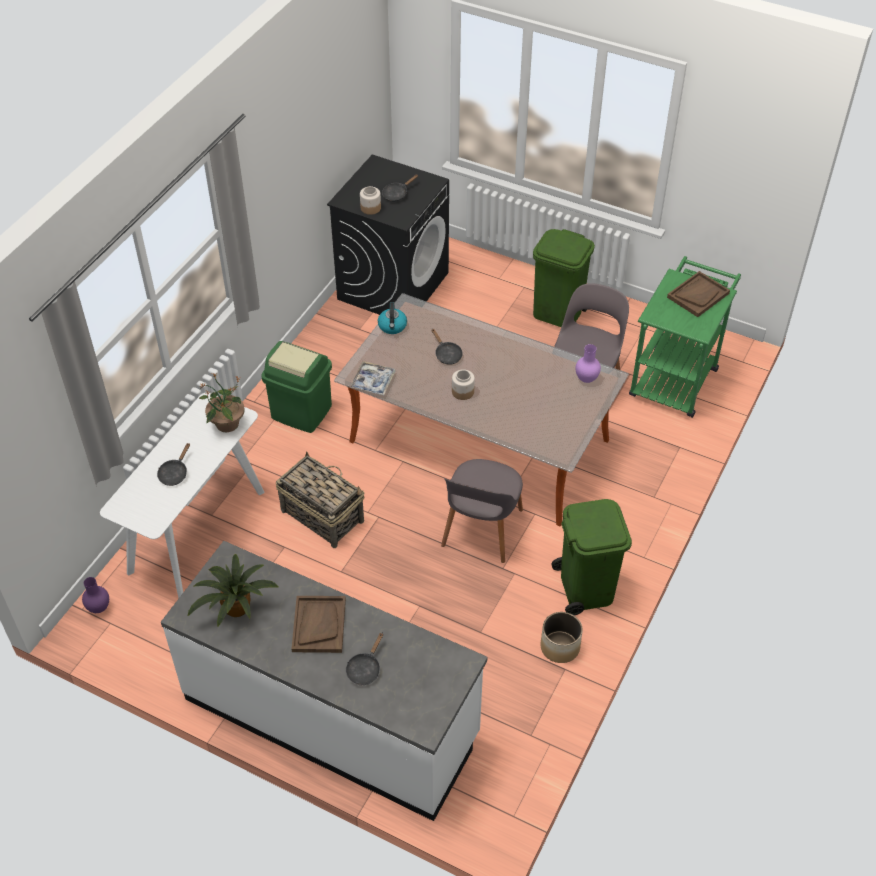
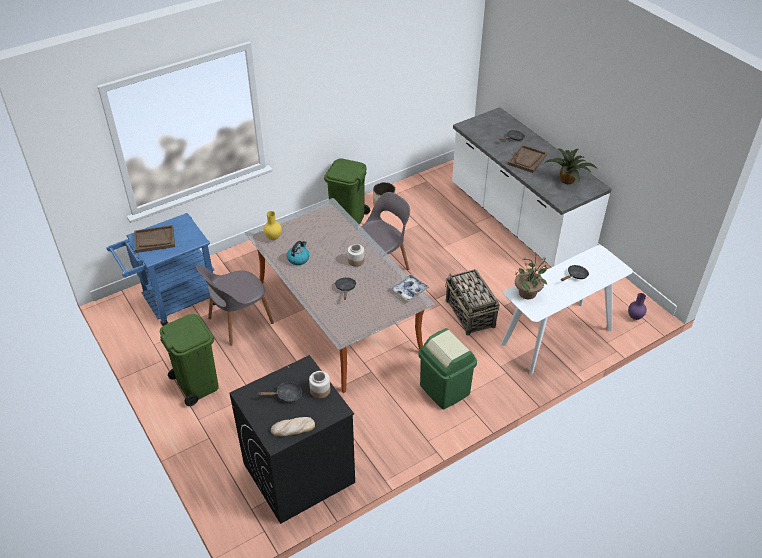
camera: 150 degrees left, 5 degrees down
kettle [378,302,407,334] -> kettle moved to [287,241,309,265]
purple vase [575,344,601,383] -> yellow vase [264,211,282,240]
green cart [629,256,741,418] -> blue cart [106,213,215,326]
none -> bread [271,417,315,436]

